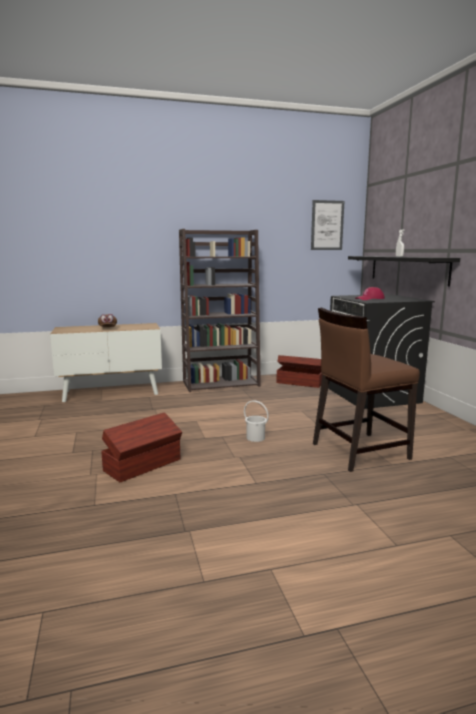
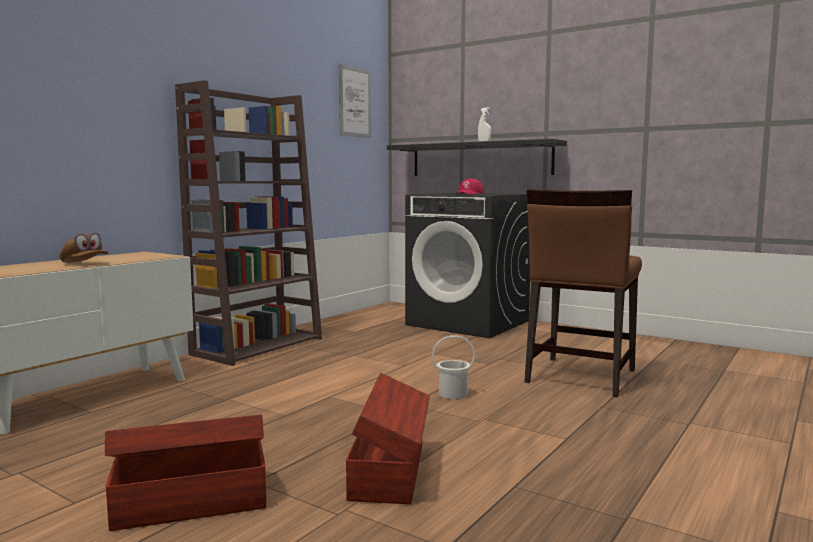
camera: 40 degrees left, 5 degrees down
brown storage box [277,355,322,388] -> brown storage box moved to [105,415,266,531]

